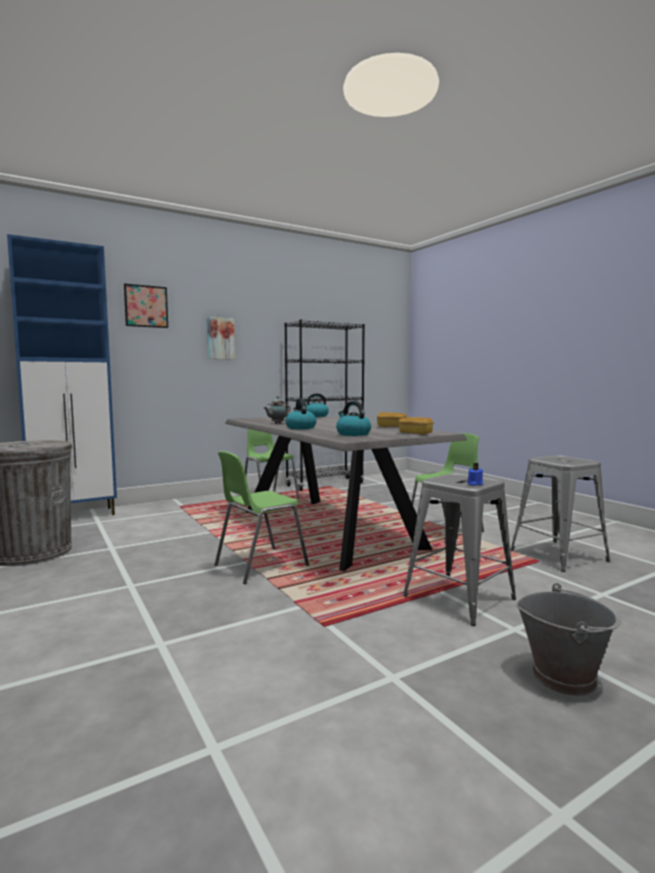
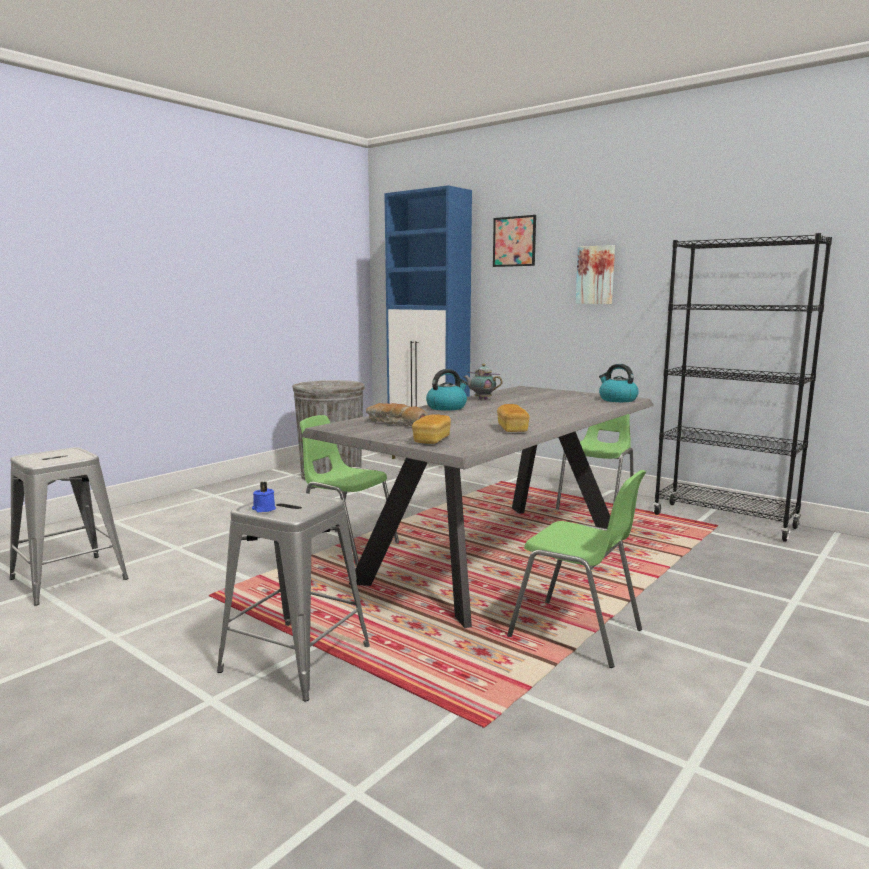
camera: 70 degrees right, 5 degrees up
kettle [336,401,371,436] -> bread [366,403,428,426]
grey stool [510,455,610,572] -> grey stool moved to [10,447,128,606]
grey bucket [515,583,621,696] -> none

